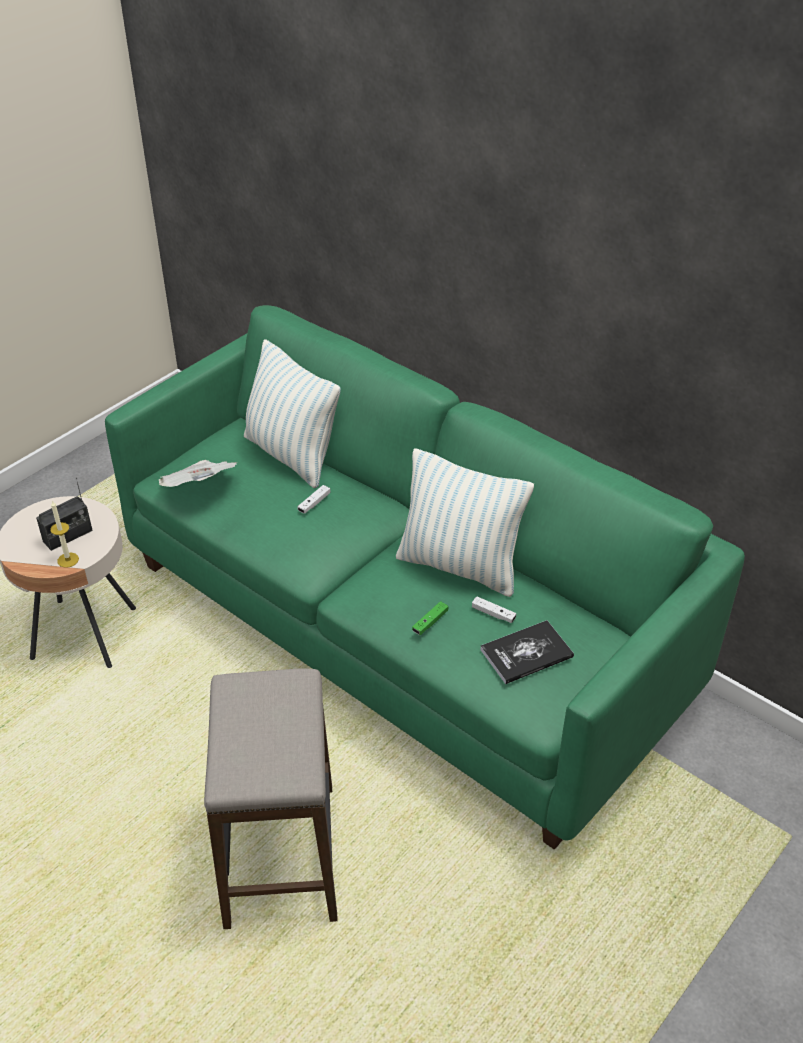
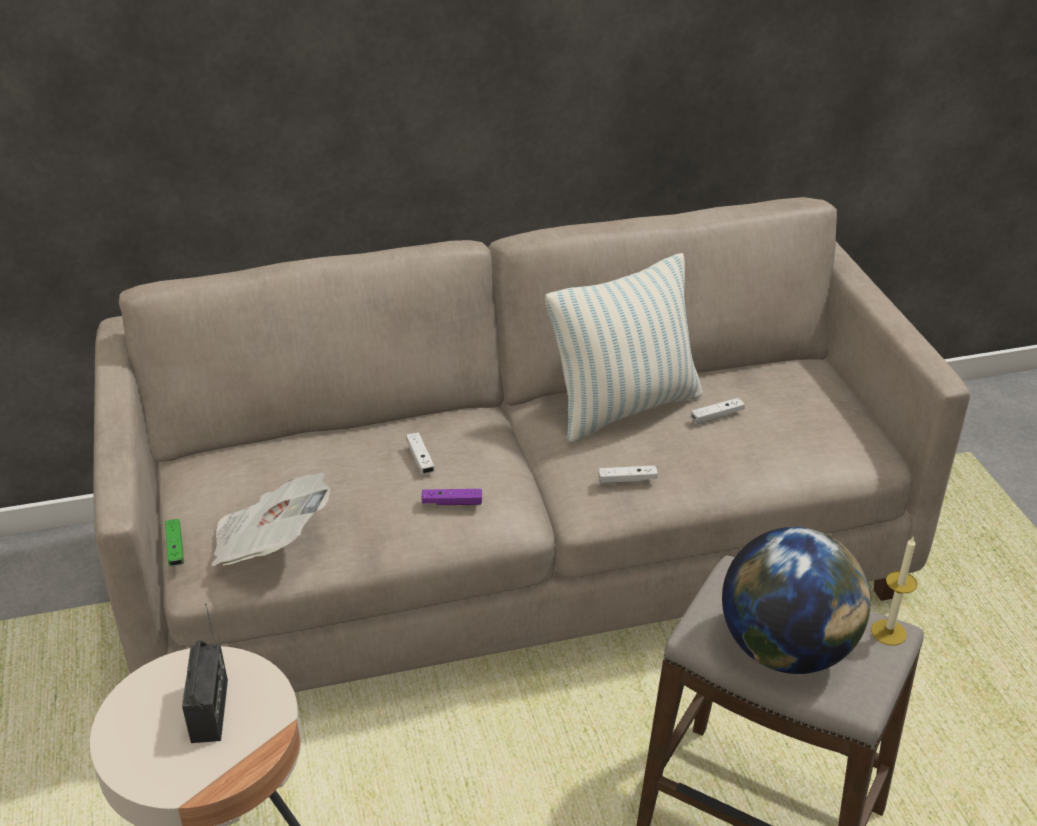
camera: 55 degrees left, 5 degrees down
candle [50,501,79,568] -> candle moved to [871,537,917,646]
green sofa [105,305,745,850] -> beige sofa [94,197,970,692]
pillow [244,339,341,488] -> none
green game controller [412,601,448,635] -> green game controller moved to [165,519,184,566]
book [480,620,574,684] -> none
none -> purple game controller [422,489,482,505]
none -> white game controller [598,465,658,484]
none -> globe [722,527,871,674]

